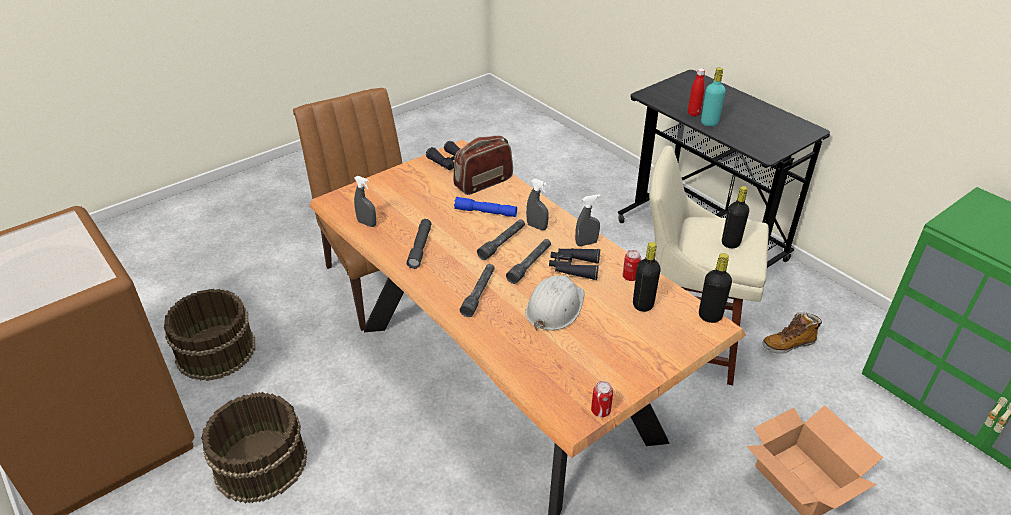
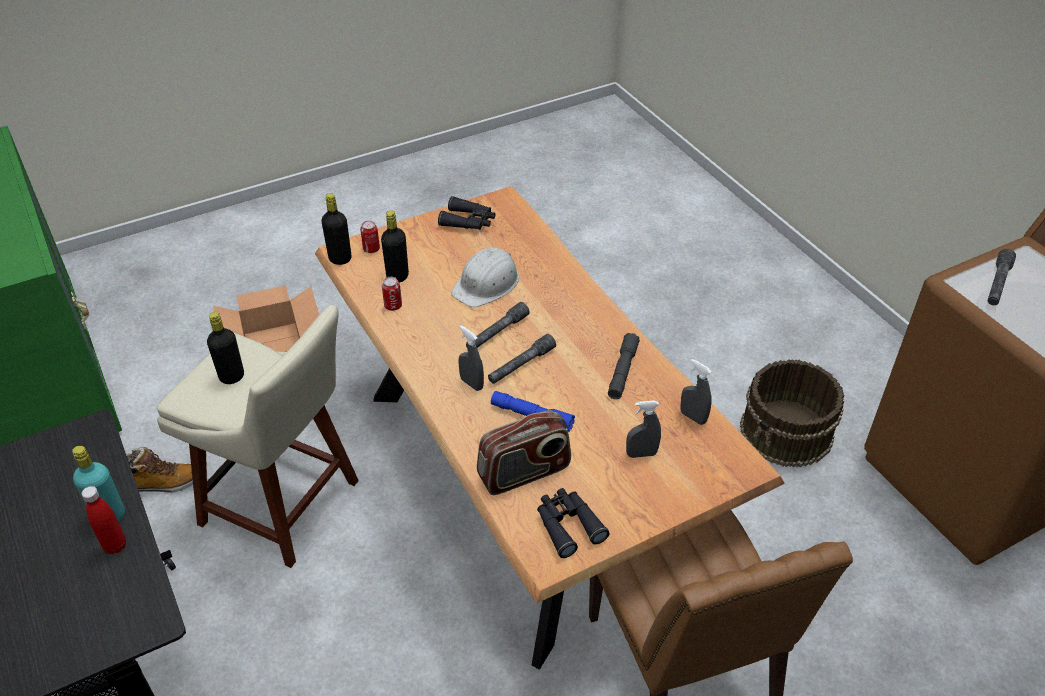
camera: 170 degrees left, 5 degrees up
brown bucket [164,289,255,381] -> none
grey flashlight [460,264,495,317] -> grey flashlight moved to [988,249,1016,305]
black binoculars [549,248,600,280] -> black binoculars moved to [438,196,495,230]
grey spray bottle [575,195,600,246] -> grey spray bottle moved to [626,401,661,458]
can [591,381,613,417] -> can moved to [360,221,380,253]

